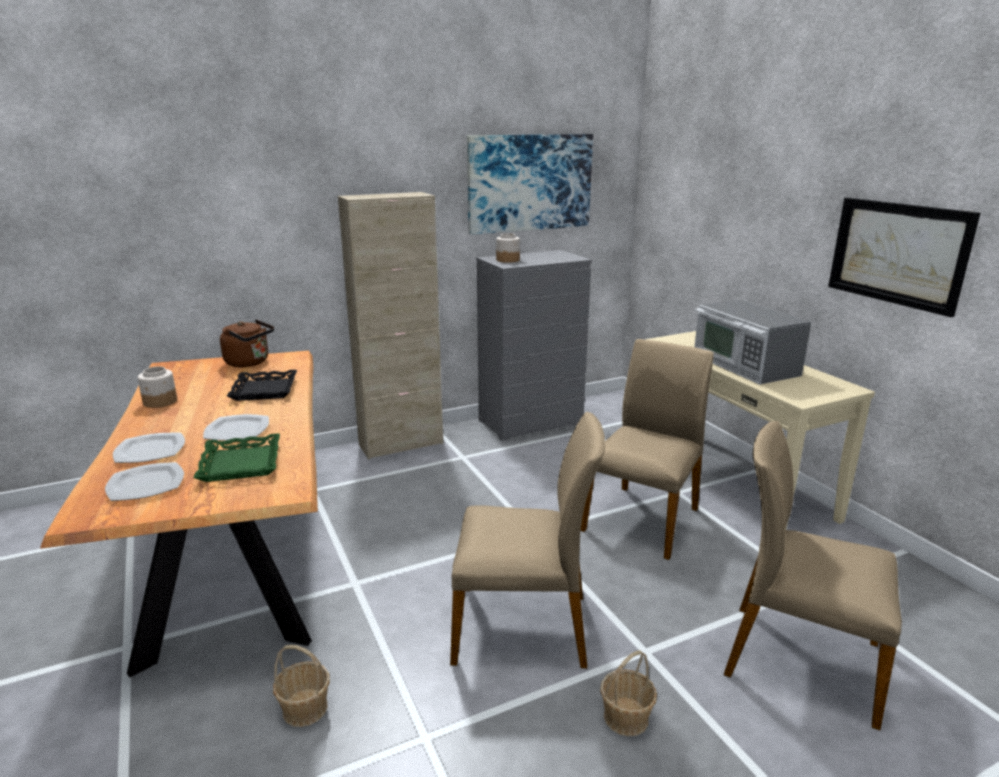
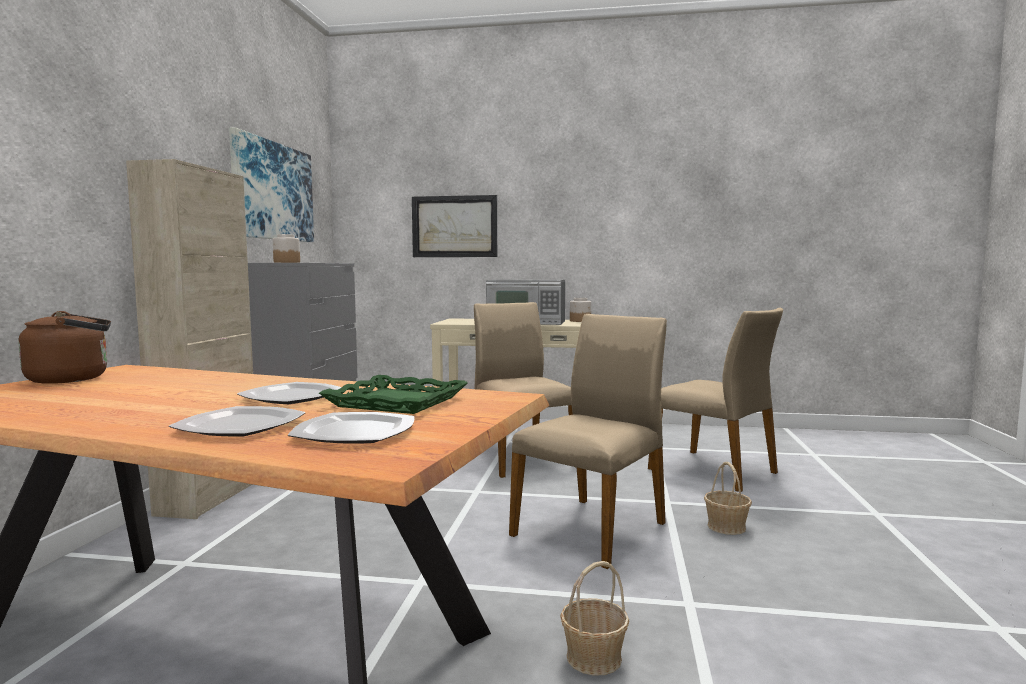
camera: 55 degrees left, 15 degrees down
jar [137,366,177,408] -> jar moved to [570,298,591,322]
black tray [227,370,297,401] -> none
beige chair [724,421,902,730] -> beige chair turned 105 degrees counterclockwise [648,308,783,492]
picture [828,197,980,317] -> picture moved to [412,195,497,257]

